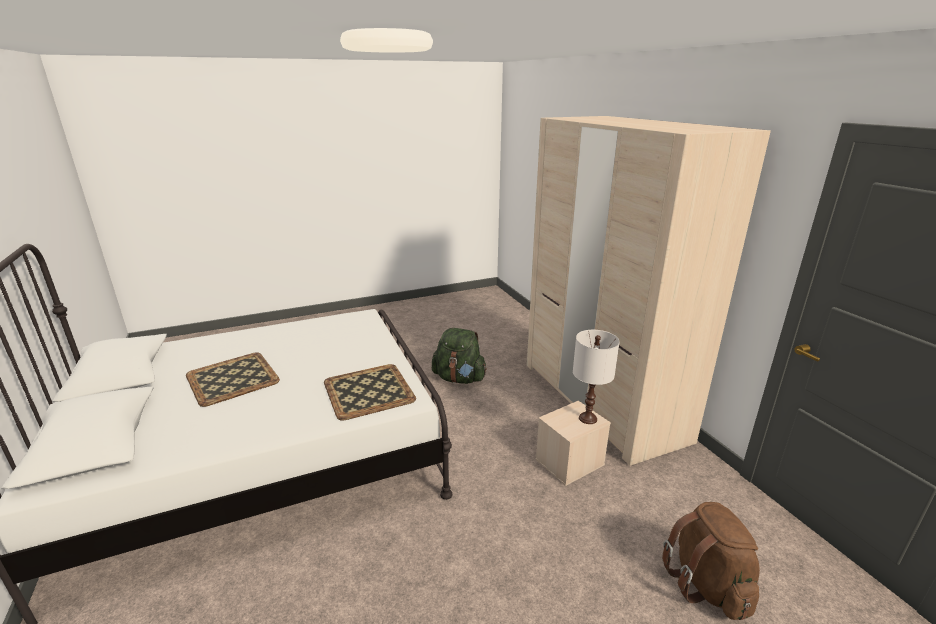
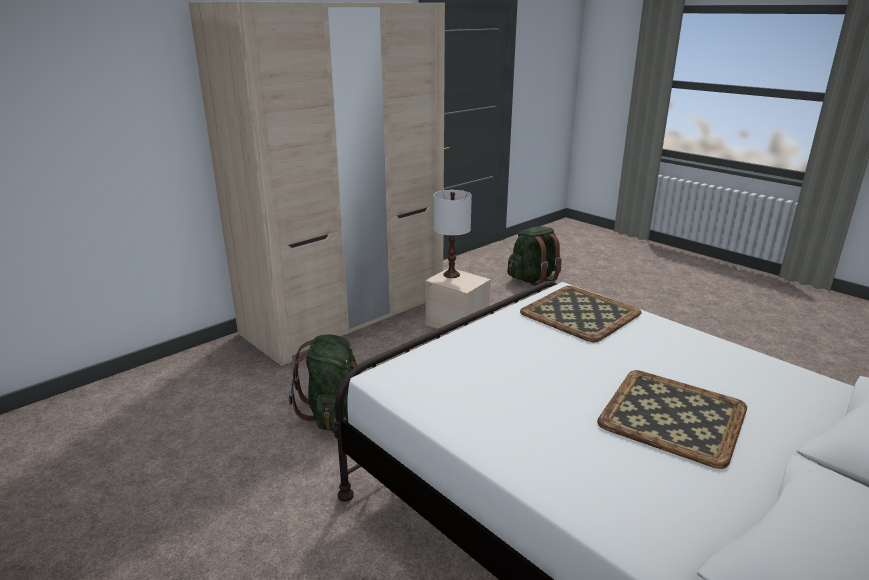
camera: 110 degrees left, 0 degrees up
brown backpack [662,502,760,620] -> green backpack [507,226,562,286]

